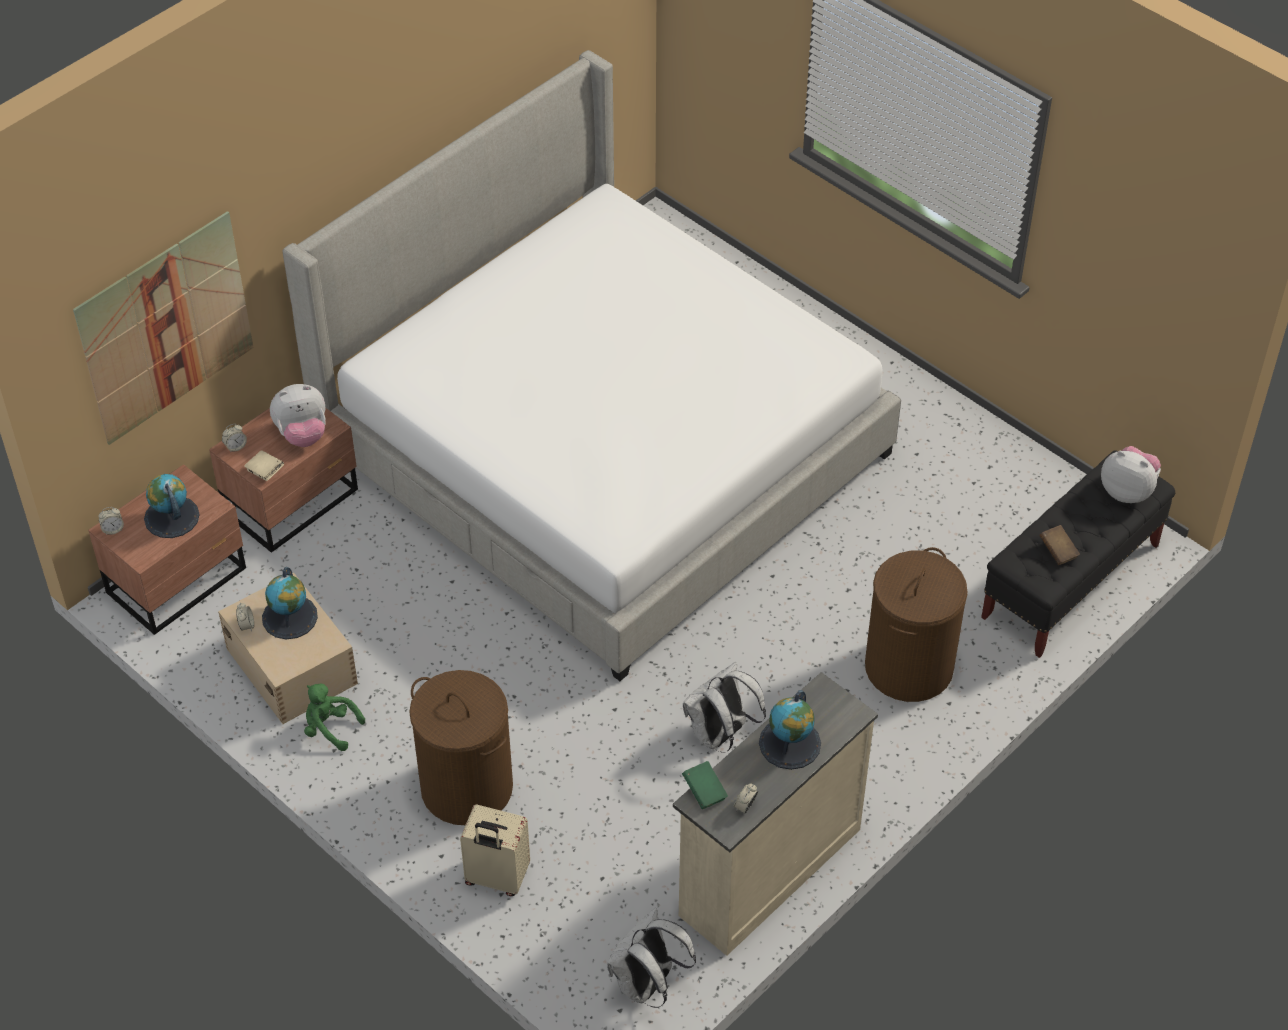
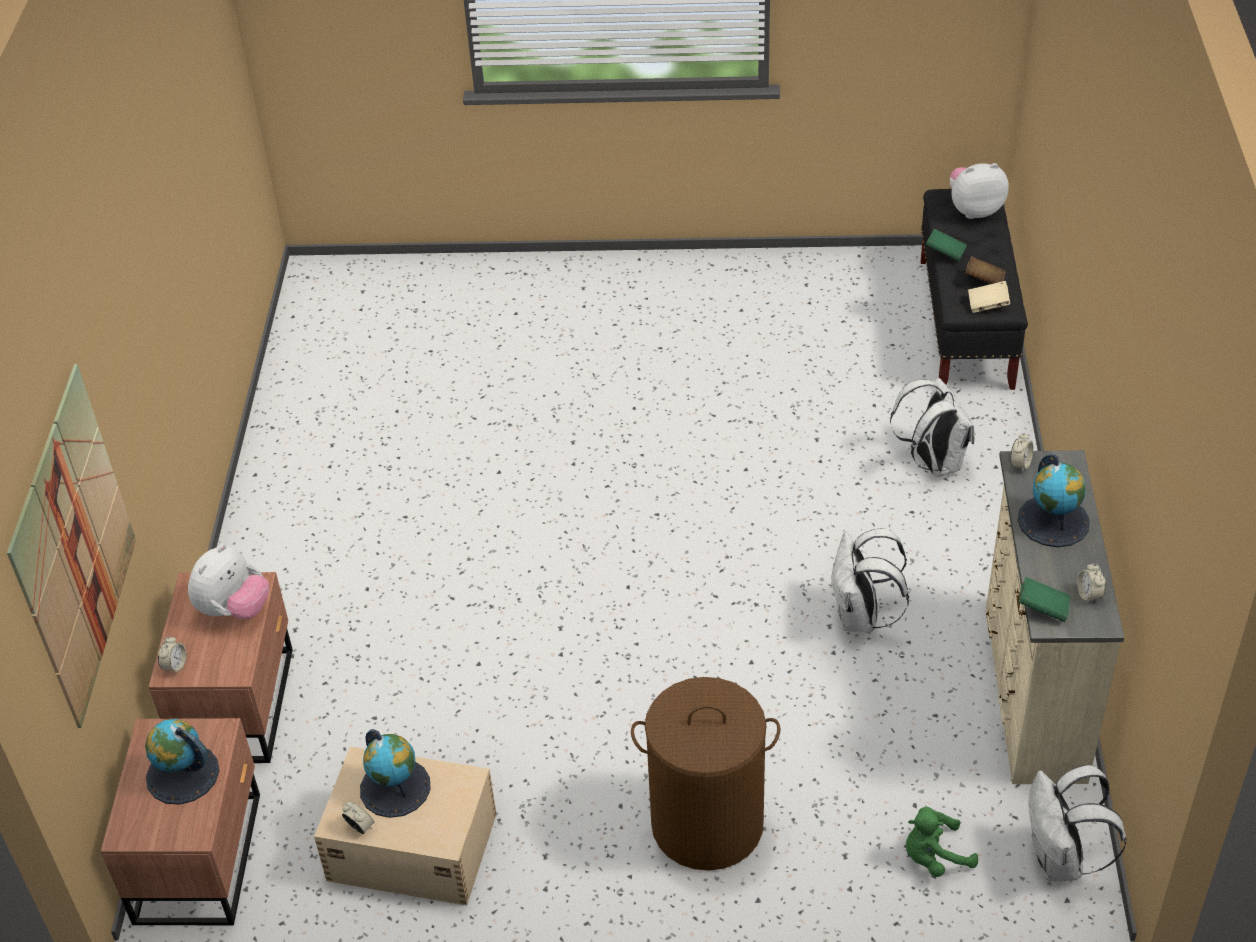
camera: 40 degrees left, 5 degrees down
alarm clock [99,507,124,535] -> alarm clock moved to [1010,433,1034,472]
beige book [244,451,284,481] -> beige book moved to [968,281,1010,313]
bed [282,50,901,681] -> none
green plush toy [304,684,365,751] -> green plush toy moved to [906,807,978,877]
beige suitcase [460,804,530,896] -> none
brown laundry basket [865,547,967,702] -> white backpack [890,378,975,477]
none -> green book [926,229,967,261]

